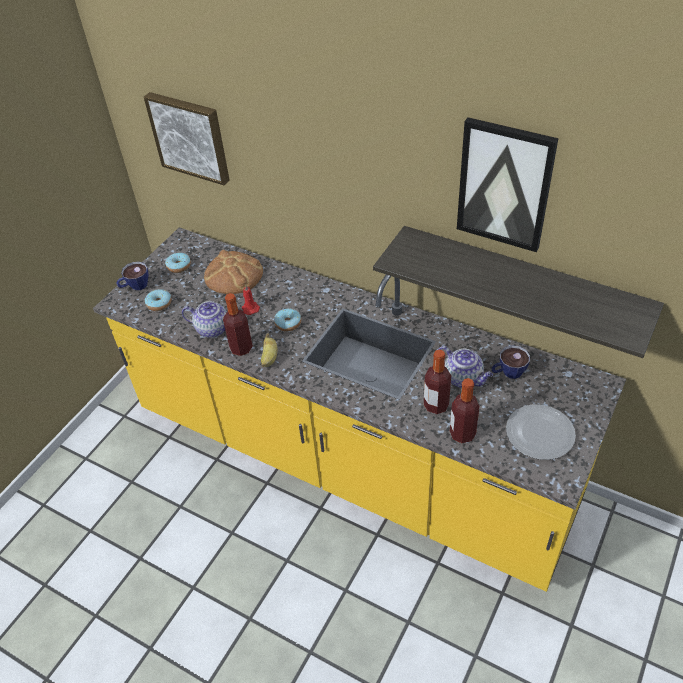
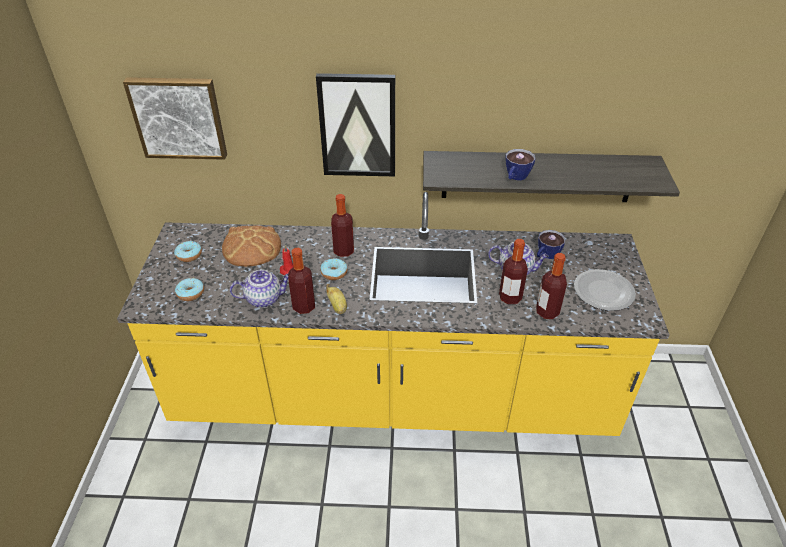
camera: 30 degrees left, 5 degrees down
cup [116,262,148,290] -> cup moved to [505,149,535,180]
picture [457,117,558,252] -> picture moved to [316,73,395,176]
none -> bottle [331,194,354,257]

